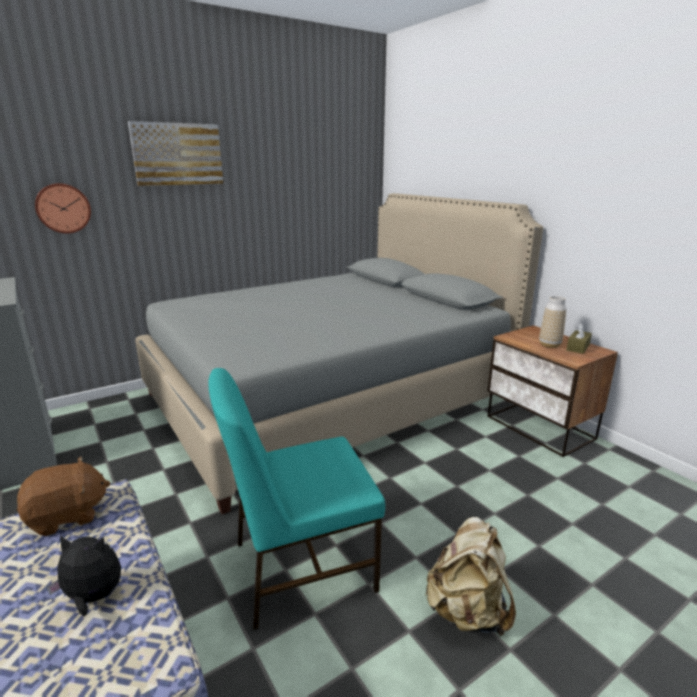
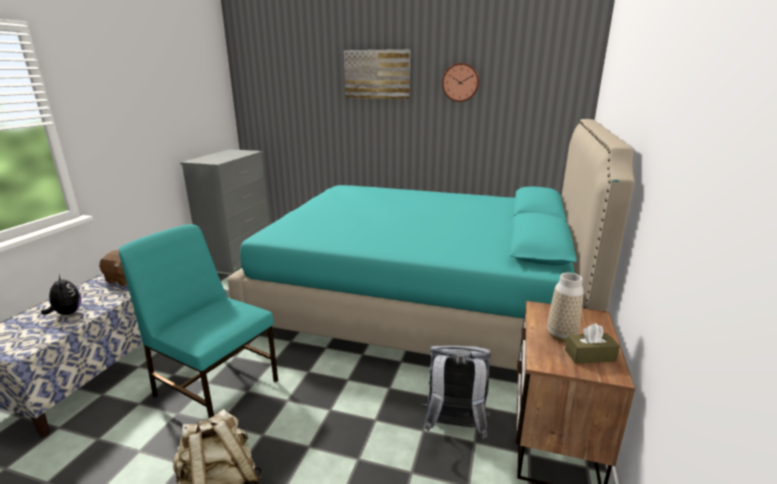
camera: 50 degrees right, 0 degrees up
wall clock [35,183,91,234] -> wall clock moved to [442,63,479,102]
grey bed [135,193,543,514] -> turquoise bed [227,119,635,370]
none -> grey backpack [422,346,491,439]

